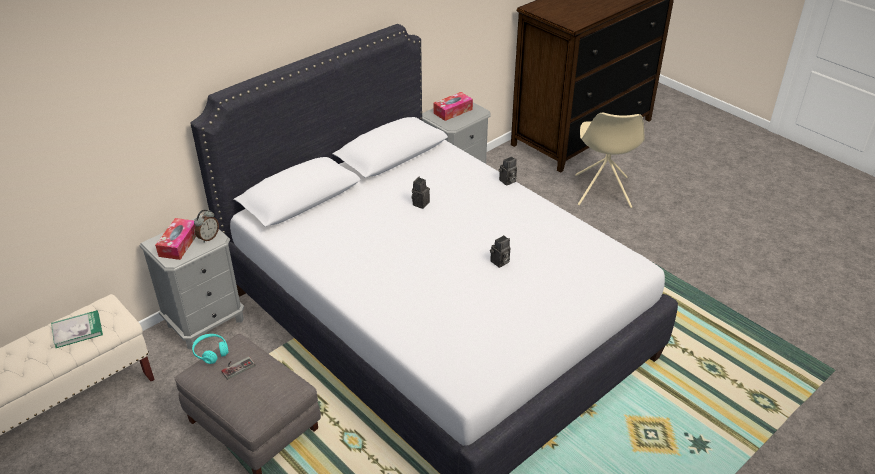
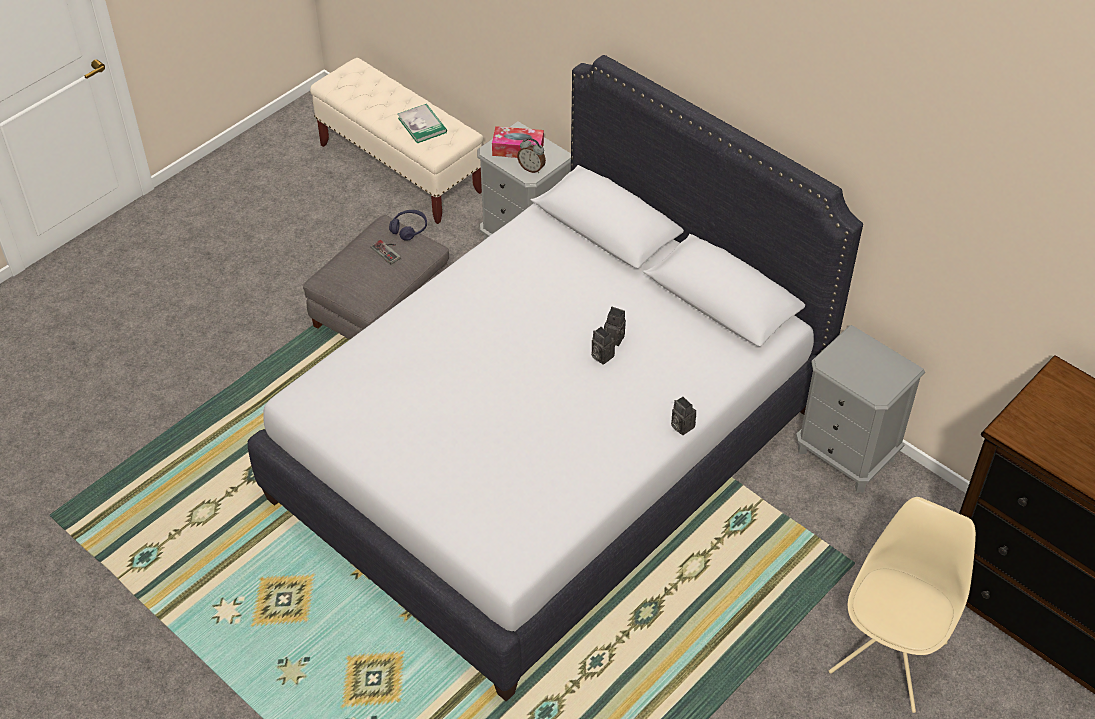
camera: 85 degrees right, 10 degrees up
turquoise headphones [192,334,229,364] -> purple headphones [389,210,427,241]
tissue box [433,92,473,121] -> none
camera [490,235,511,268] -> camera moved to [591,327,615,365]
beige chair [575,113,645,208] -> beige chair turned 120 degrees clockwise [829,497,976,713]

